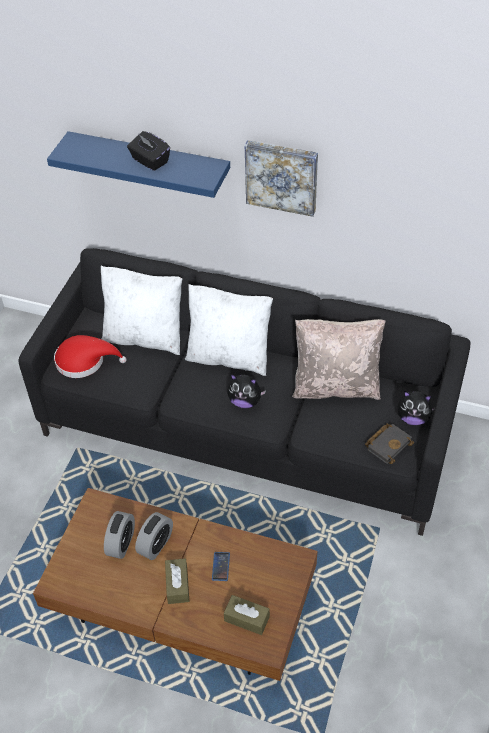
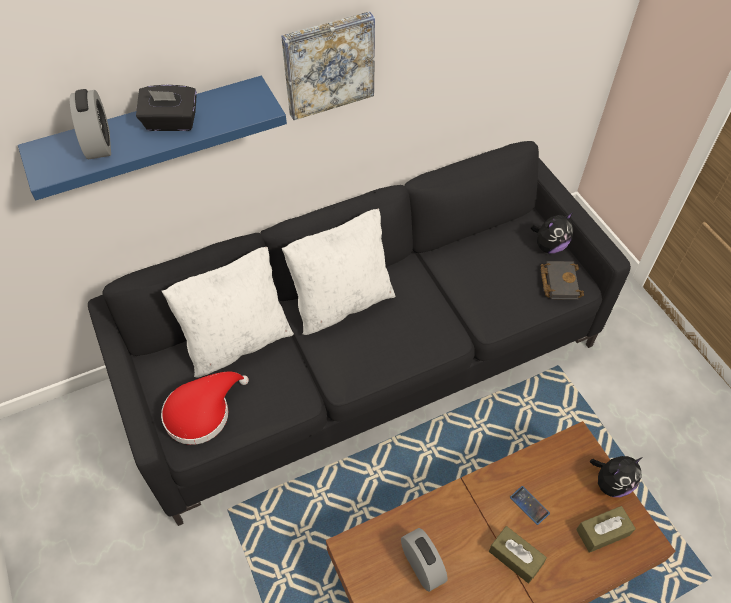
camera: 45 degrees left, 5 degrees up
alarm clock [135,512,173,560] -> alarm clock moved to [70,89,111,159]
plush toy [227,374,266,409] -> plush toy moved to [590,456,642,497]
beige pillow [292,319,386,400] -> none

